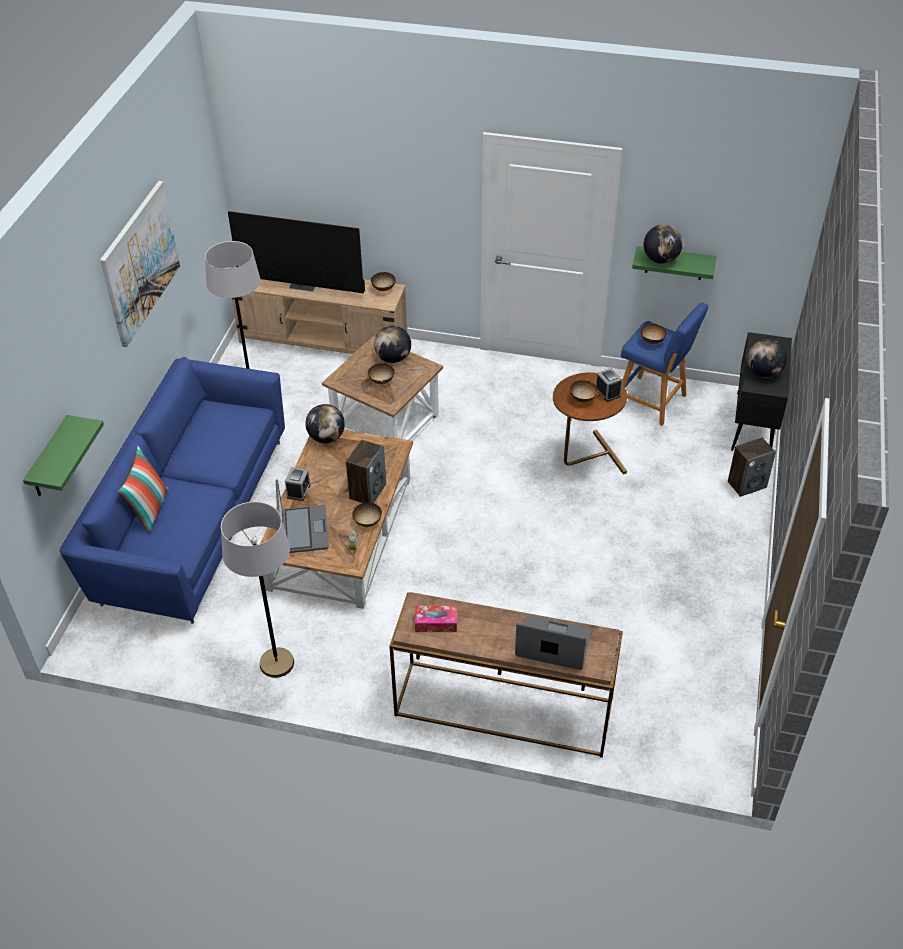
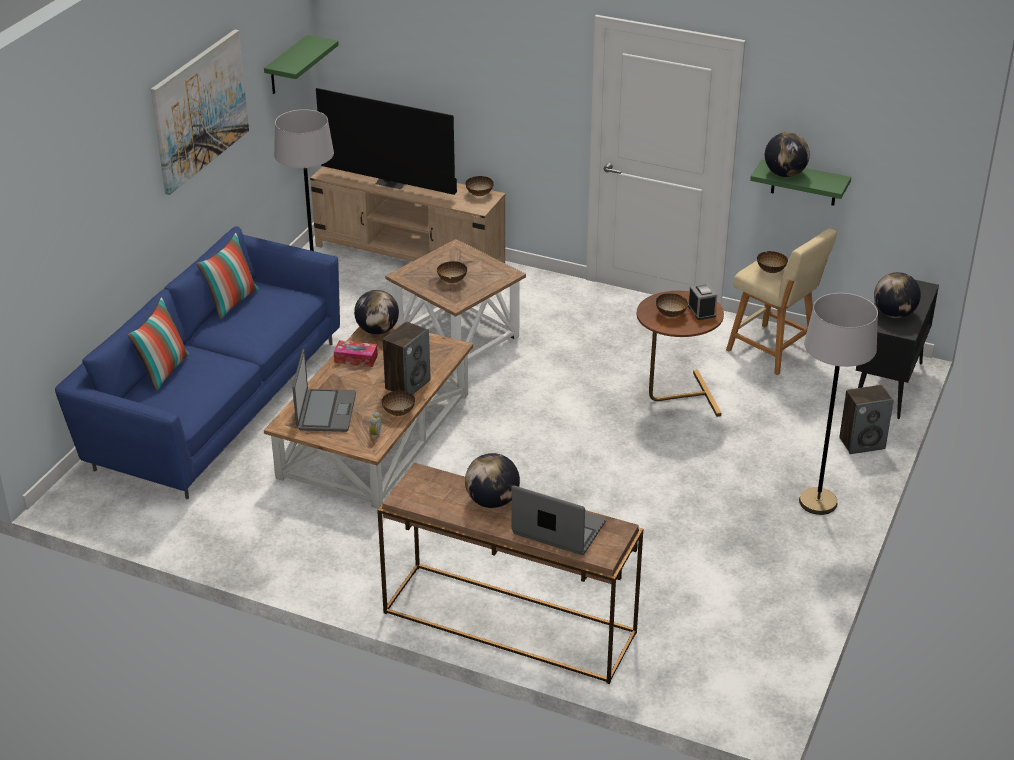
camera: 10 degrees right, 10 degrees down
green shelf [23,415,104,496] -> green shelf moved to [264,35,339,94]
grey floor lamp [221,502,294,678] -> grey floor lamp moved to [799,293,878,515]
alarm clock [285,467,311,501] -> none
globe [374,326,411,363] -> globe moved to [465,453,520,508]
tissue box [415,606,457,632] -> tissue box moved to [334,340,378,367]
blue stool [621,303,708,426] -> beige stool [726,229,837,375]
none -> pillow [196,233,259,320]

